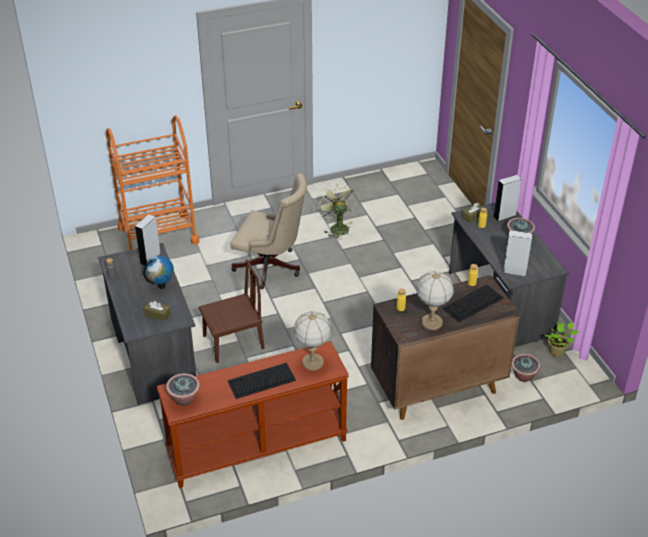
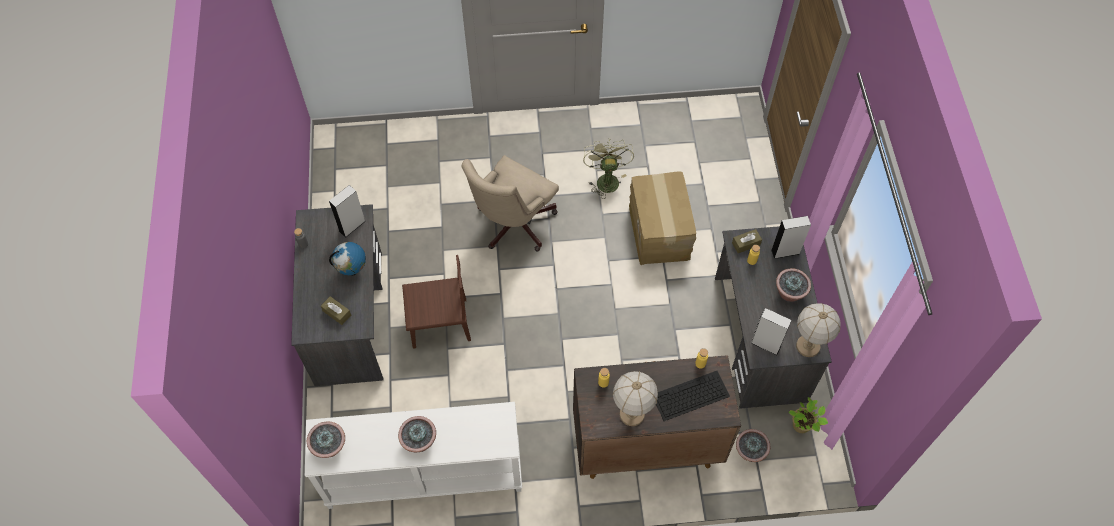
camera: 15 degrees right, 20 degrees up
orange cart [106,115,199,250] -> none
brown console table [157,341,349,488] -> white console table [305,402,522,509]
keyboard [227,363,296,399] -> potted plant [398,416,436,452]
beige office chair [230,173,307,289] -> beige office chair turned 90 degrees clockwise [461,155,559,251]
table lamp [294,311,332,371] -> table lamp moved to [796,303,841,357]
none -> cardboard box [629,172,696,265]

